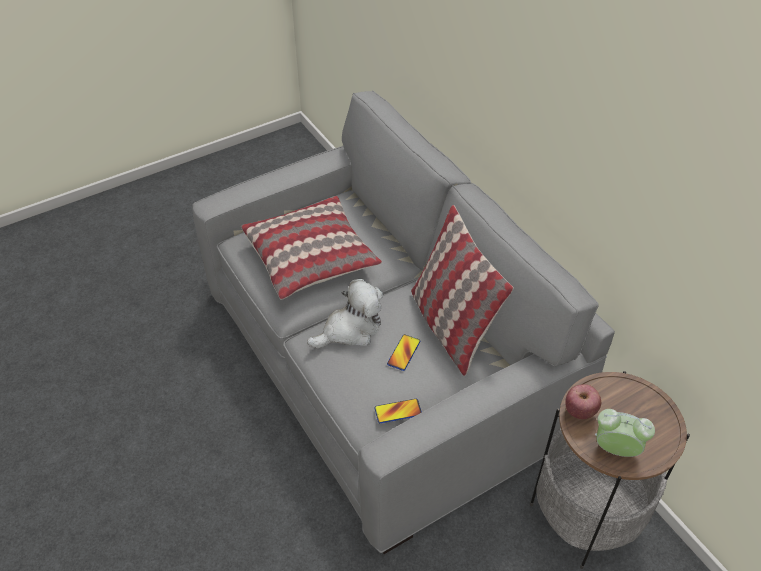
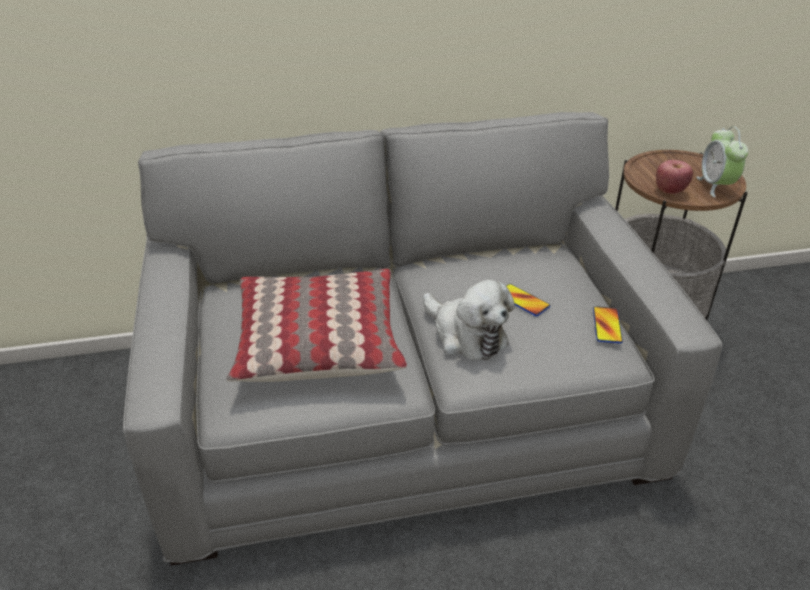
camera: 70 degrees left, 10 degrees down
plush toy [307,278,383,349] -> plush toy turned 150 degrees clockwise [423,280,515,360]
pillow [411,205,514,376] -> none
alarm clock [595,409,655,457] -> alarm clock turned 45 degrees counterclockwise [696,126,748,197]

